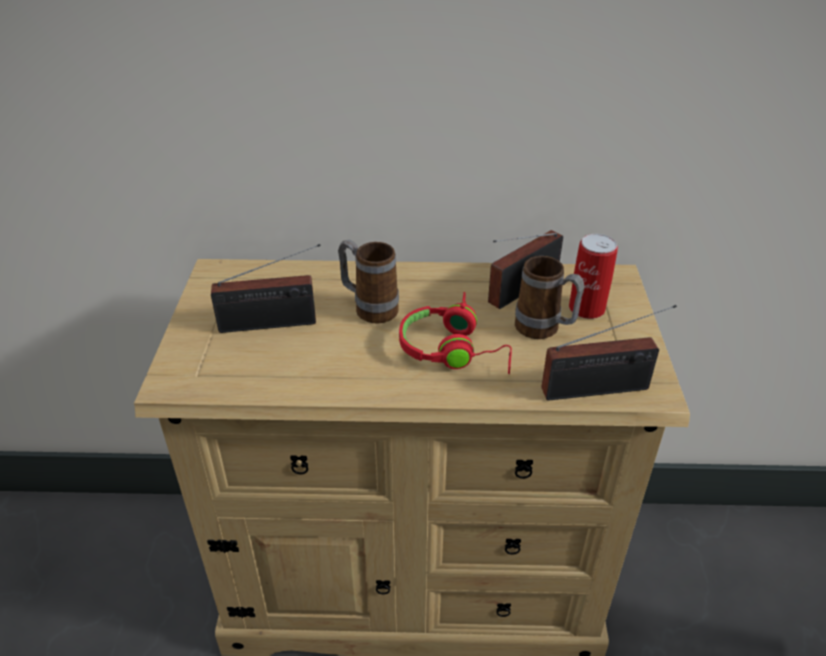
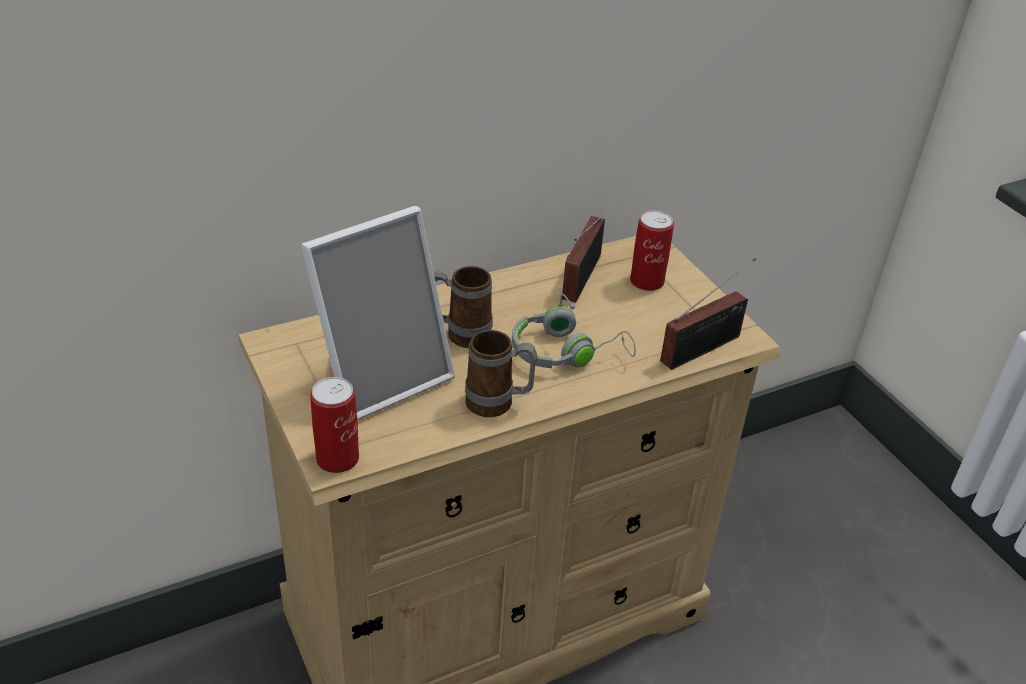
camera: 30 degrees left, 0 degrees up
radio [211,244,321,333] -> picture frame [301,206,455,420]
red headphones [399,292,512,374] -> grey headphones [512,294,636,368]
mug [515,256,585,339] -> mug moved to [465,330,537,417]
none -> can [310,377,359,473]

